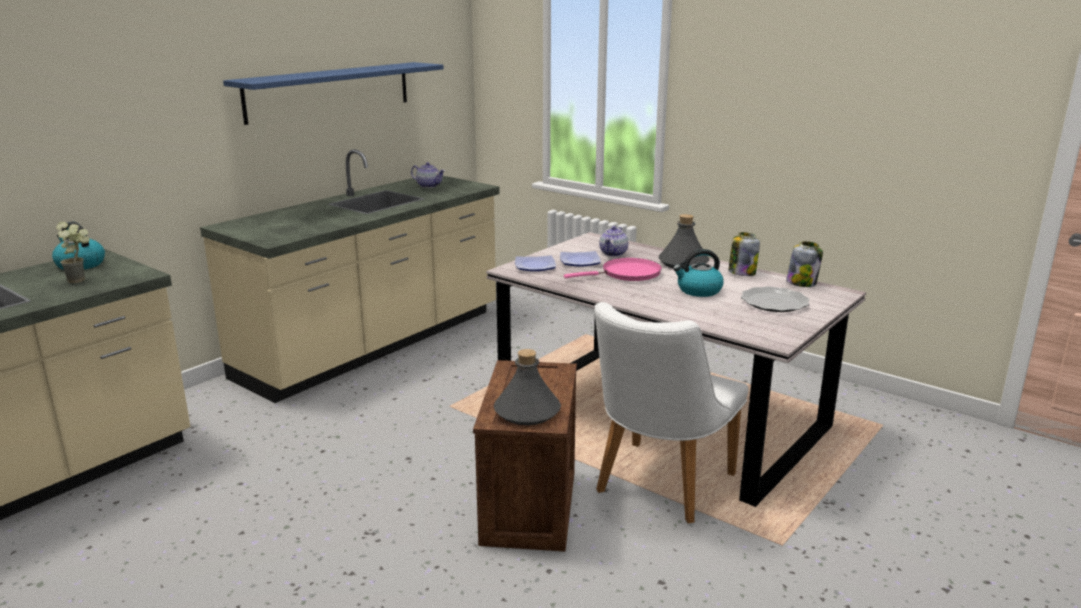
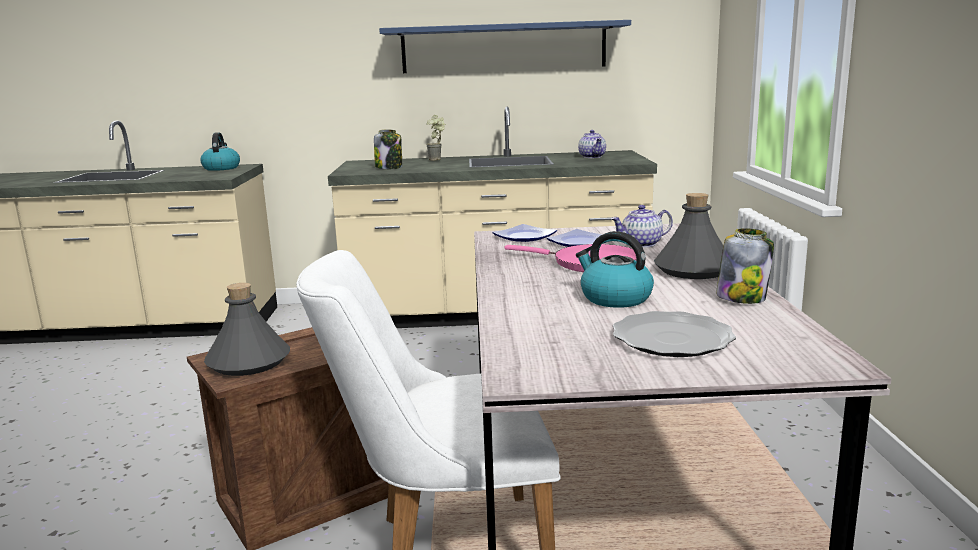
camera: 50 degrees right, 5 degrees down
potted plant [56,222,90,283] -> potted plant moved to [426,115,446,161]
jar [786,241,823,287] -> jar moved to [374,130,402,169]

